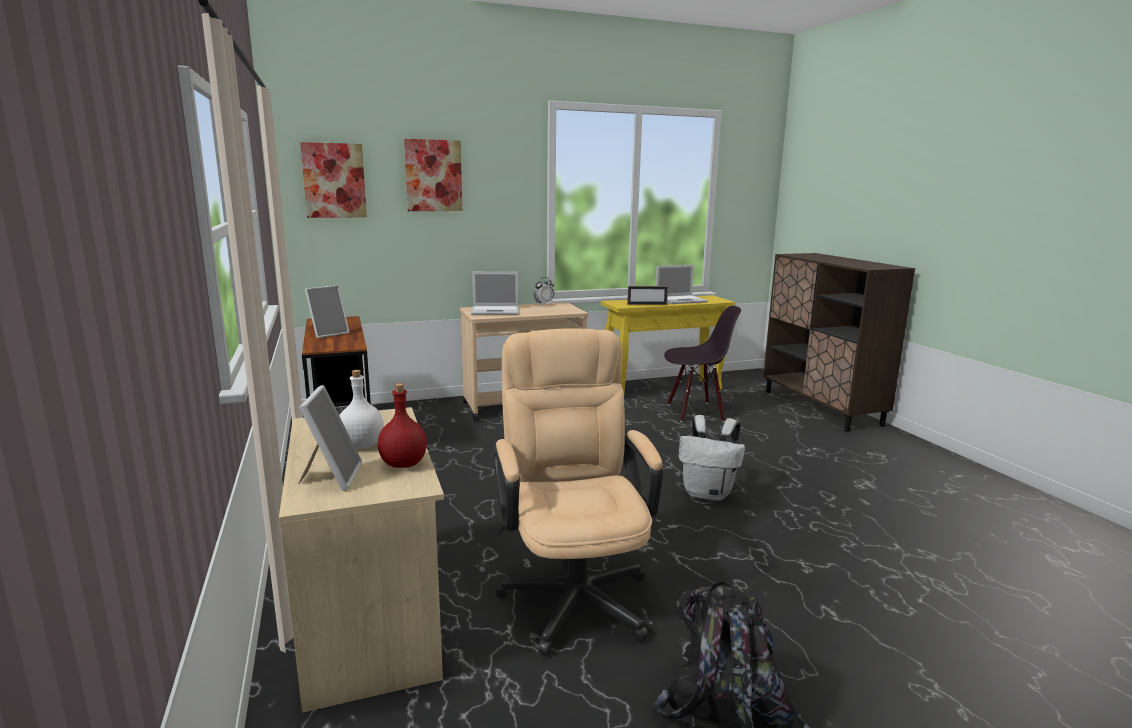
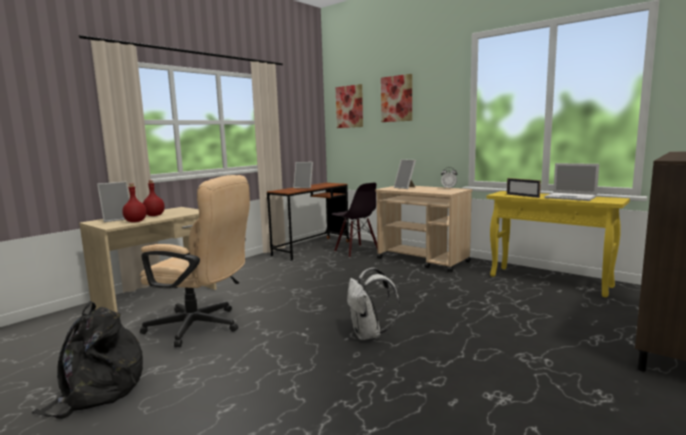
camera: 60 degrees right, 5 degrees down
white bottle [339,370,384,449] -> red bottle [143,180,165,216]
laptop [471,272,519,315] -> picture frame [394,159,416,189]
beige office chair [493,328,663,655] -> beige office chair turned 60 degrees clockwise [140,175,250,347]
black chair [664,306,741,422] -> black chair moved to [332,183,377,258]

